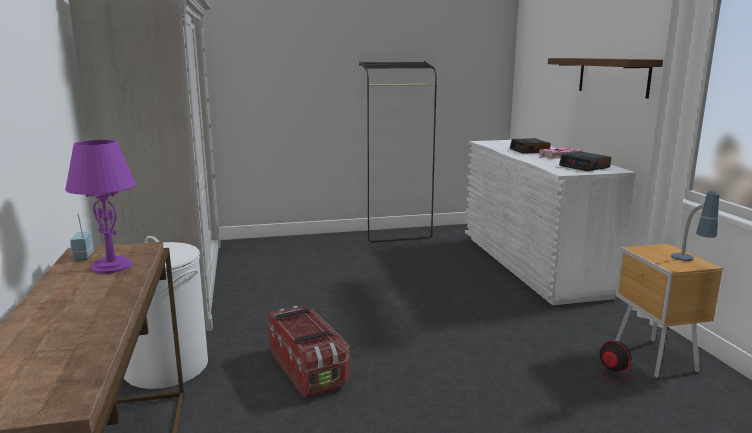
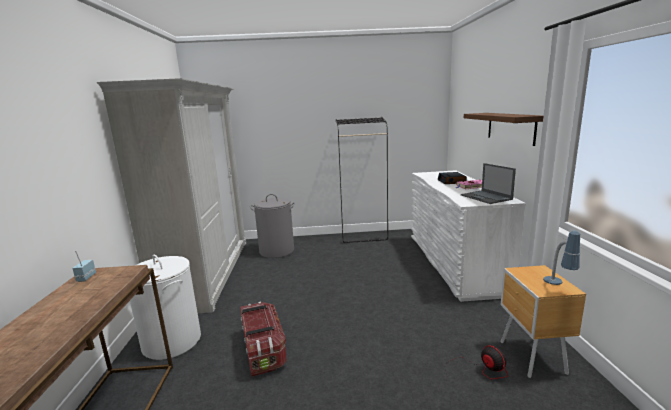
camera: 10 degrees right, 0 degrees up
purple table lamp [65,140,136,274] -> none
alarm clock [559,152,611,171] -> laptop [461,163,516,204]
none -> grey laundry basket [250,194,295,258]

